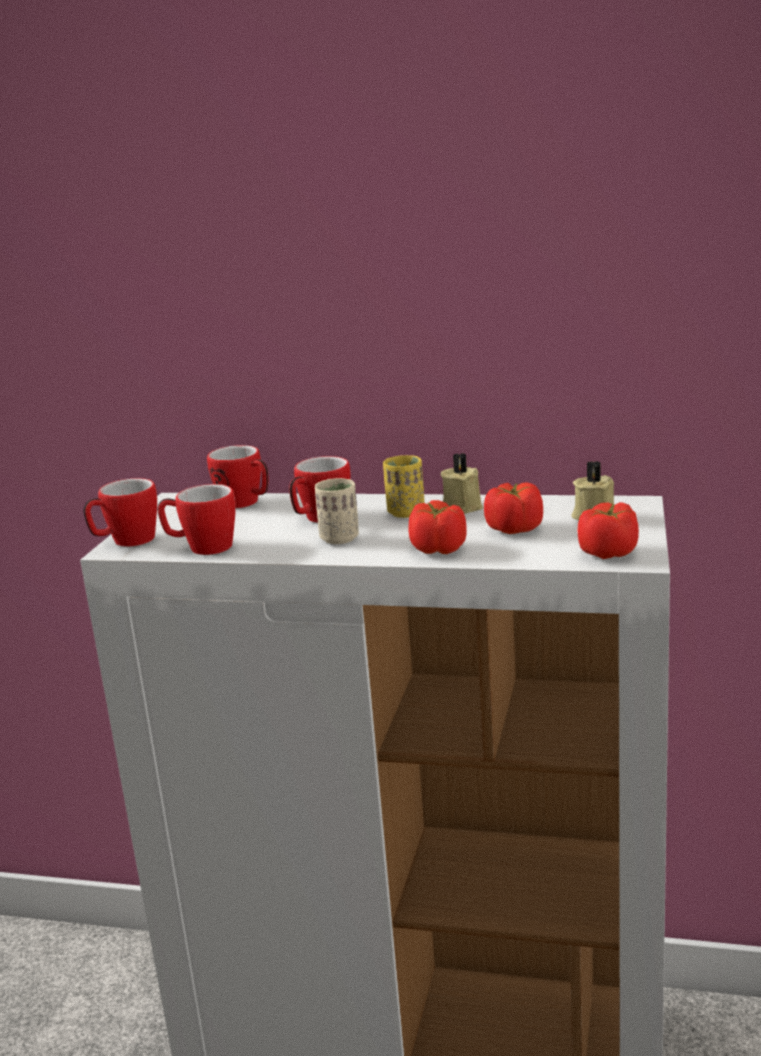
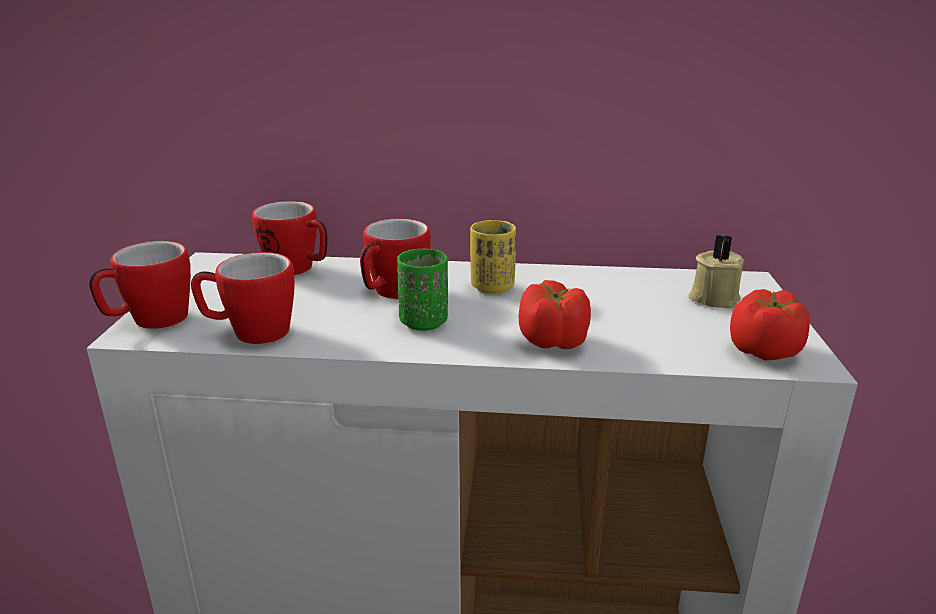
camera: 10 degrees left, 5 degrees up
beige cup [315,478,359,544] -> green cup [397,249,448,331]
beige candle [440,453,483,514] -> none
tomato [484,482,543,534] -> none

